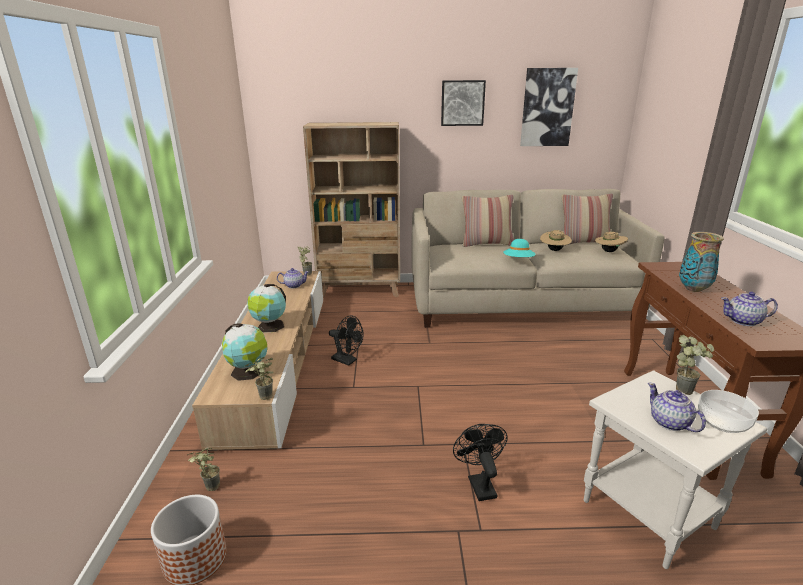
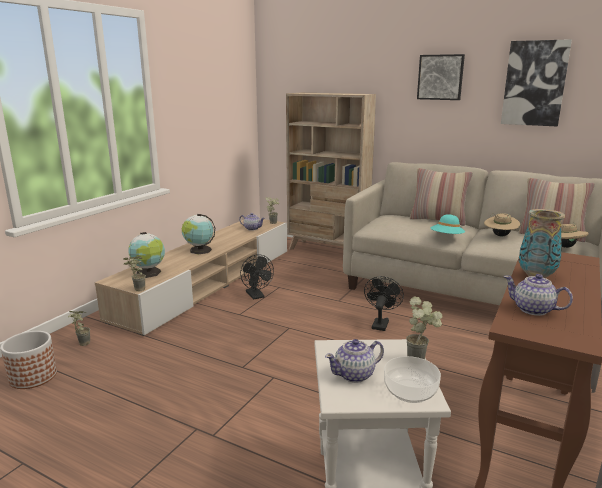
camera: 30 degrees right, 5 degrees down
black fan [453,424,508,501] -> black fan moved to [364,276,404,331]
teapot [648,383,706,432] -> teapot turned 120 degrees counterclockwise [325,339,384,383]

